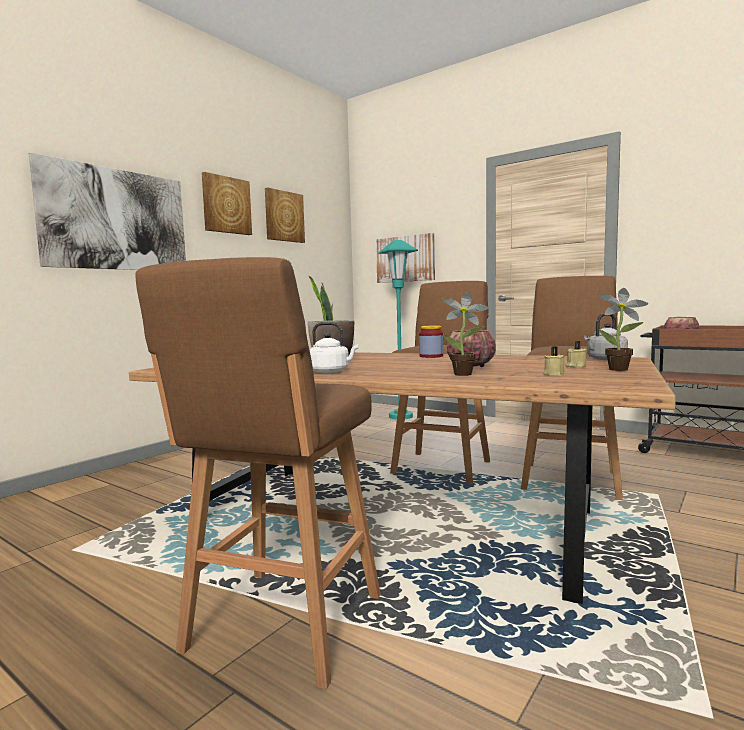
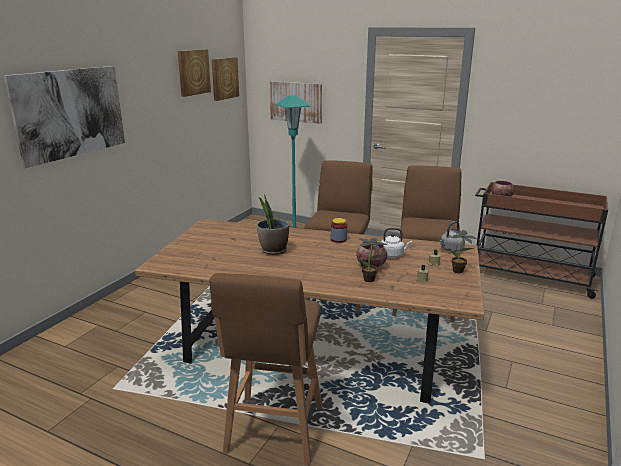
camera: 10 degrees left, 15 degrees up
picture [202,172,252,235] -> picture moved to [211,57,239,101]
white kettle [310,322,358,373] -> white kettle moved to [381,228,412,258]

